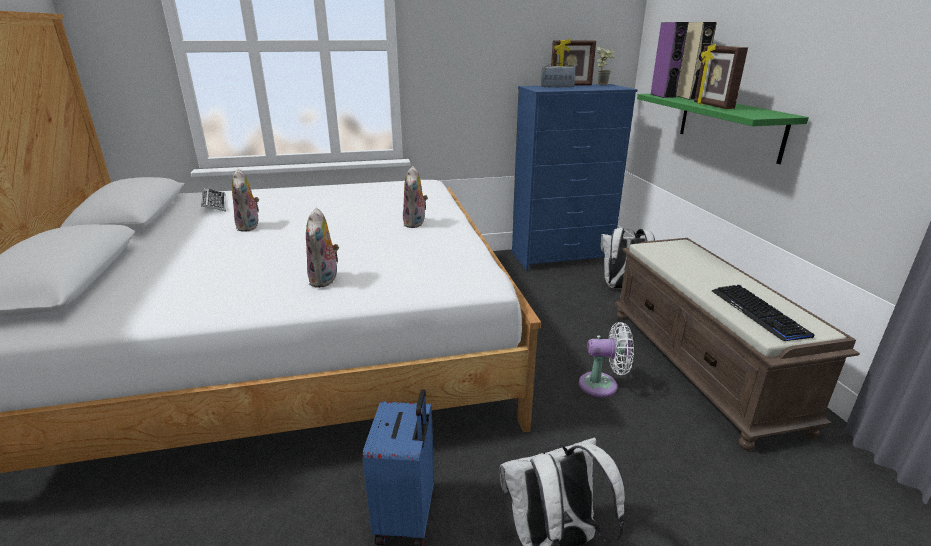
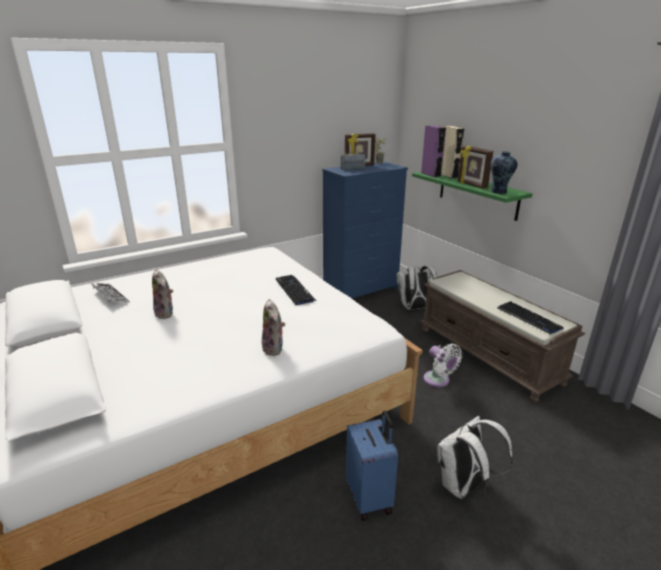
camera: 20 degrees left, 0 degrees up
plush toy [403,166,428,228] -> keyboard [276,275,316,305]
white fan [579,322,634,397] -> white fan turned 75 degrees clockwise [424,344,462,387]
none -> vase [490,151,517,194]

